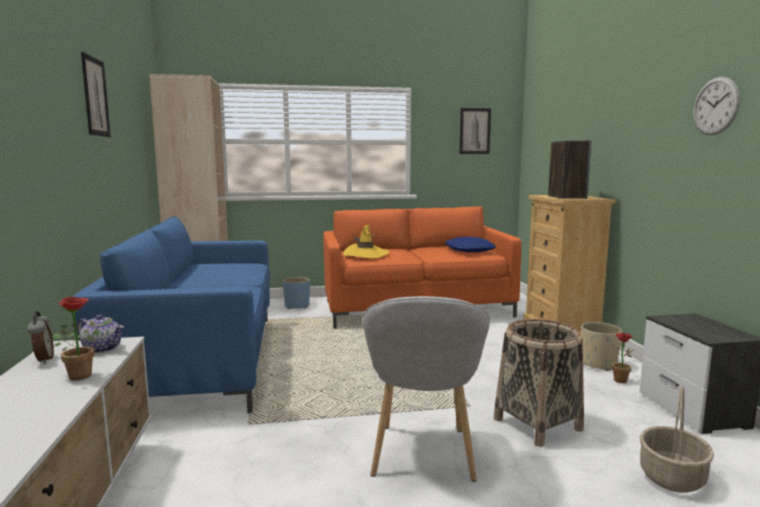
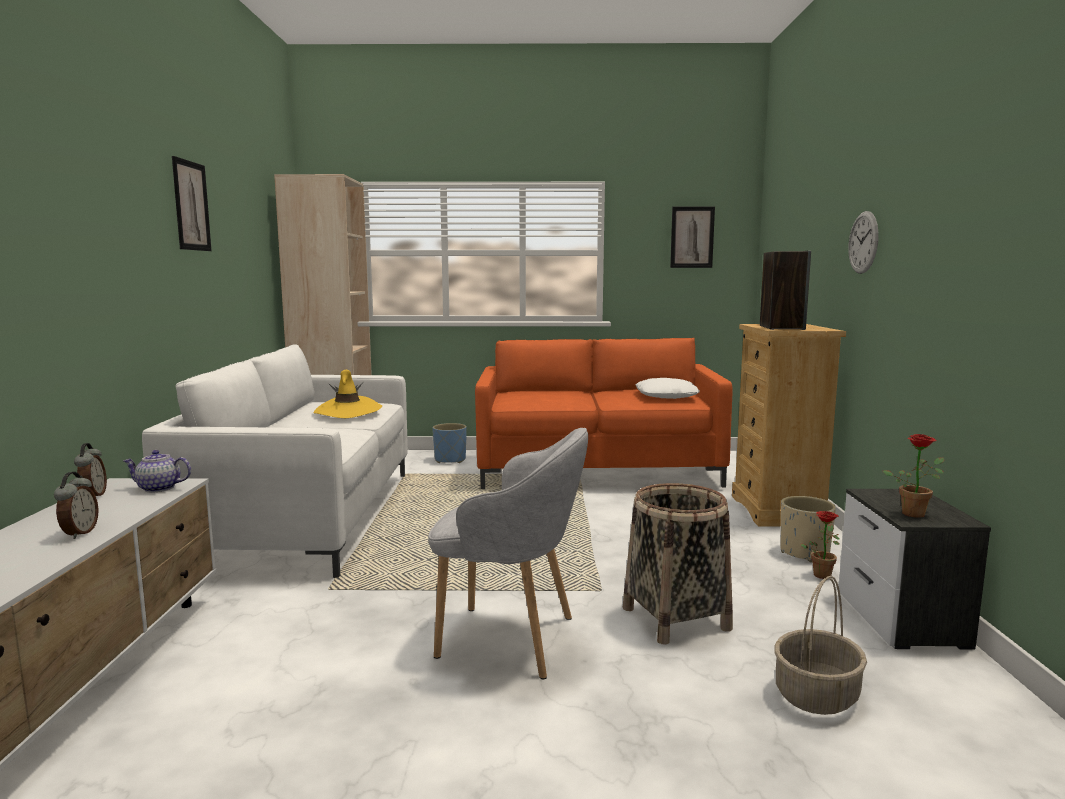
camera: 10 degrees right, 0 degrees up
potted plant [53,297,113,380] -> potted plant moved to [883,434,944,518]
blue sofa [73,217,270,413] -> white sofa [142,344,408,578]
teapot [77,314,124,353] -> teapot turned 150 degrees clockwise [123,450,191,492]
yellow hat [343,225,390,259] -> yellow hat moved to [313,370,382,418]
grey armchair [362,296,490,482] -> grey armchair turned 90 degrees counterclockwise [428,428,588,679]
blue pillow [445,237,496,252] -> white pillow [635,378,700,399]
wall clock [694,77,740,135] -> wall clock moved to [848,211,879,274]
none -> alarm clock [54,472,99,539]

